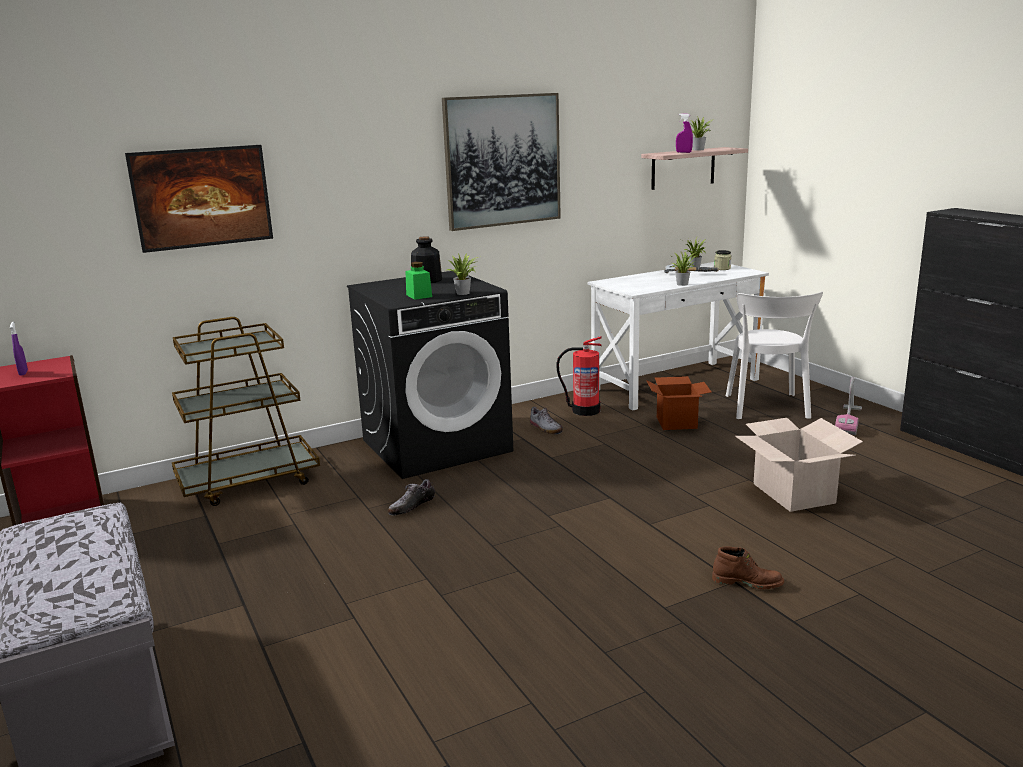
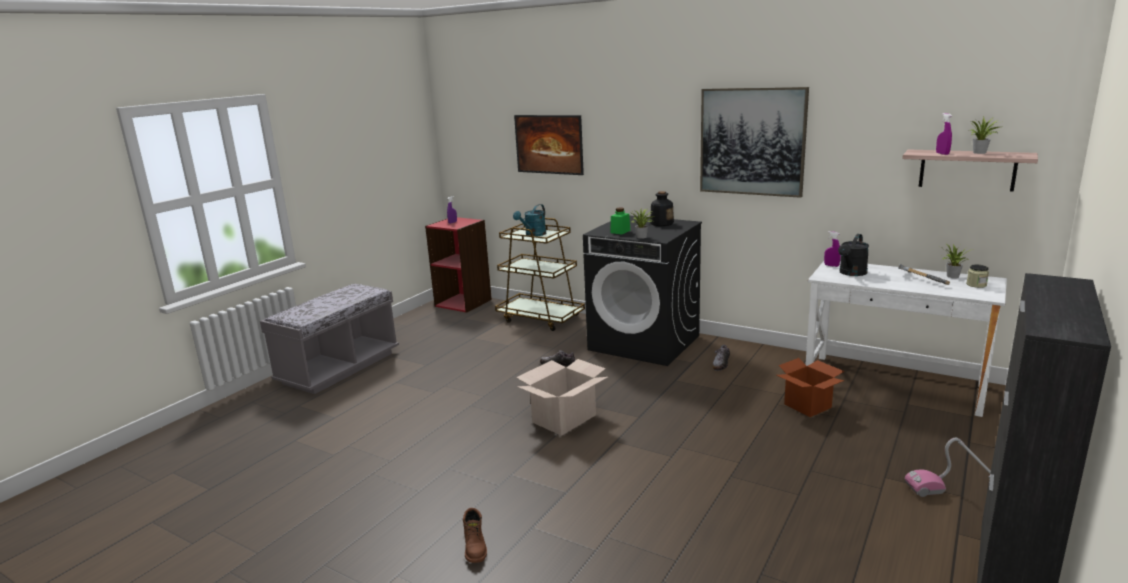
camera: 60 degrees right, 0 degrees up
fire extinguisher [556,336,602,416] -> none
potted plant [671,251,699,286] -> none
brown boot [712,547,784,589] -> brown boot moved to [463,508,487,563]
white chair [726,292,823,419] -> none
cardboard box [735,418,863,512] -> cardboard box moved to [516,359,608,436]
none -> turquoise watering can [513,204,546,236]
none -> purple spray bottle [824,231,841,267]
none -> black watering can [838,234,869,276]

